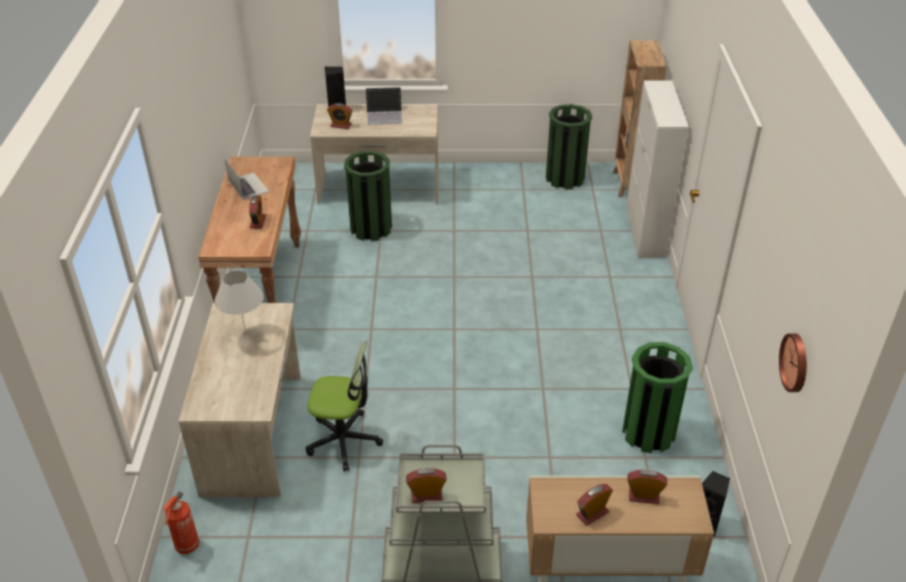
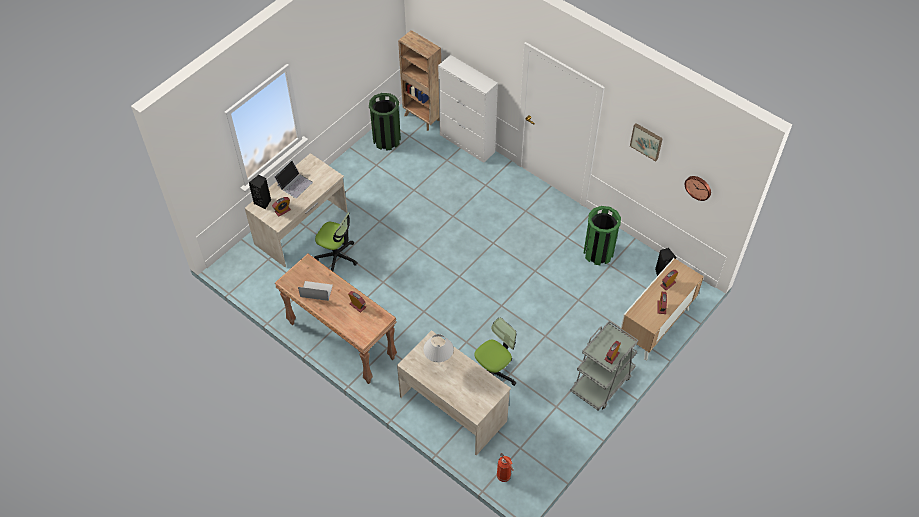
camera: 50 degrees left, 15 degrees up
green trash can [344,151,392,241] -> office chair [314,212,358,271]
none -> picture [630,123,663,162]

